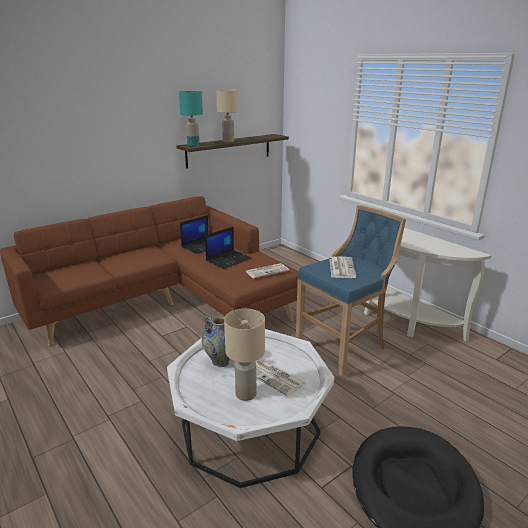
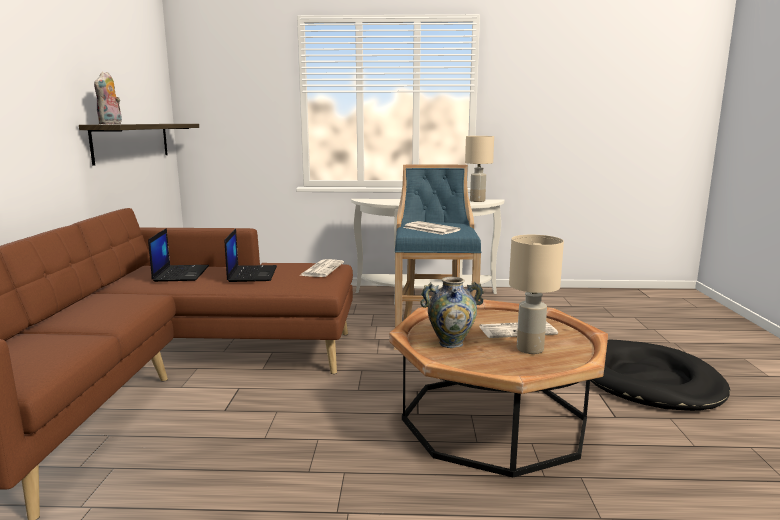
camera: 50 degrees left, 10 degrees down
white coffee table [167,329,335,488] -> brown coffee table [389,299,608,477]
turquoise table lamp [179,91,203,147] -> plush toy [94,72,122,124]
beige table lamp [216,89,238,142] -> beige table lamp moved to [465,136,494,202]

